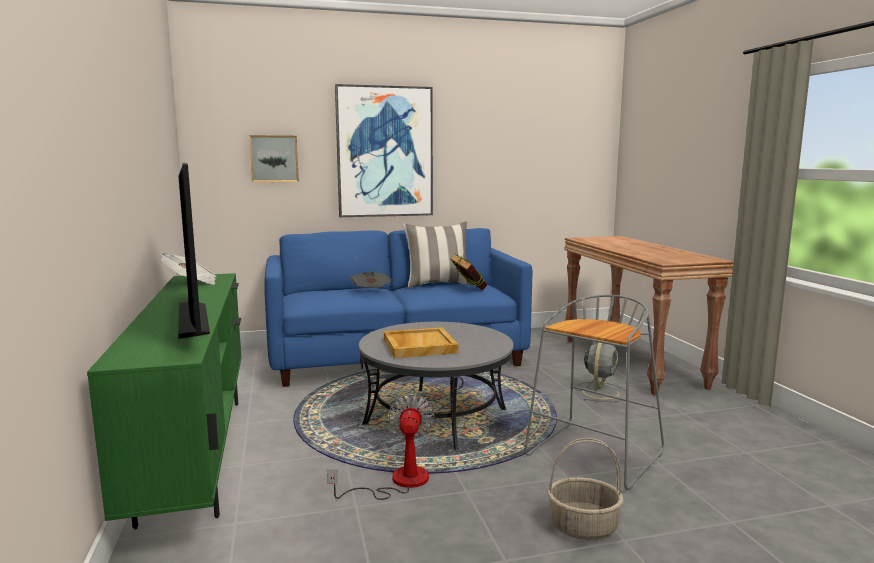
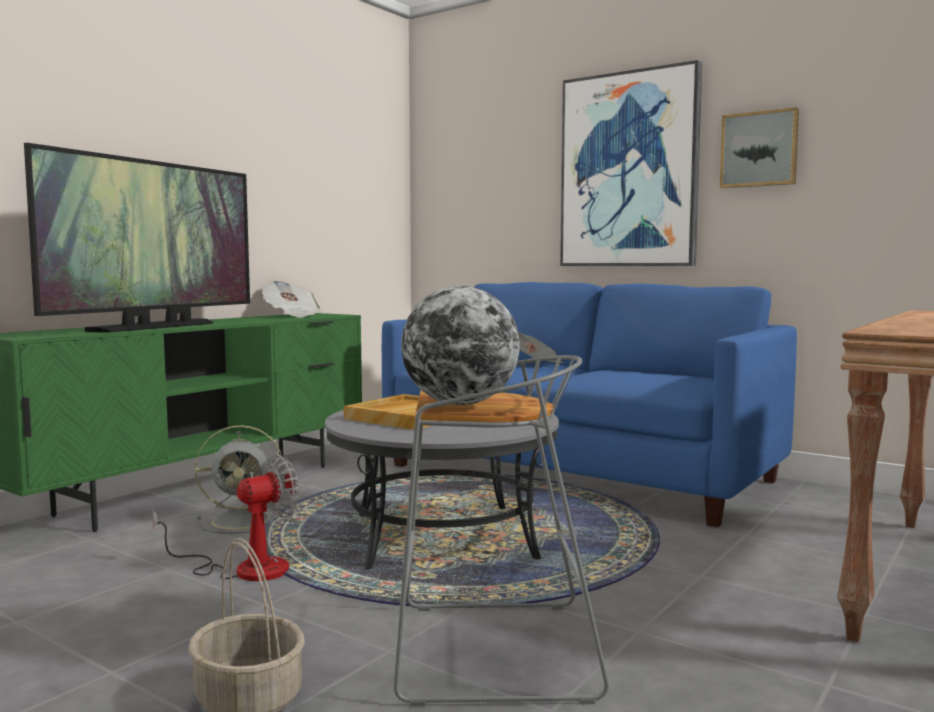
camera: 50 degrees right, 5 degrees down
picture [249,135,299,182] -> picture moved to [720,107,799,188]
pillow [403,221,472,288] -> none
book [451,254,487,290] -> none
grey fan [575,343,626,402] -> grey fan moved to [195,425,282,534]
none -> globe [401,286,520,405]

